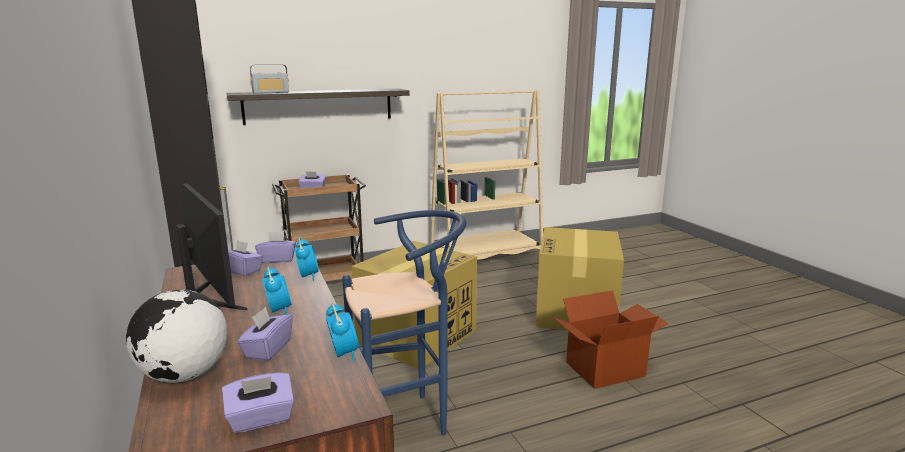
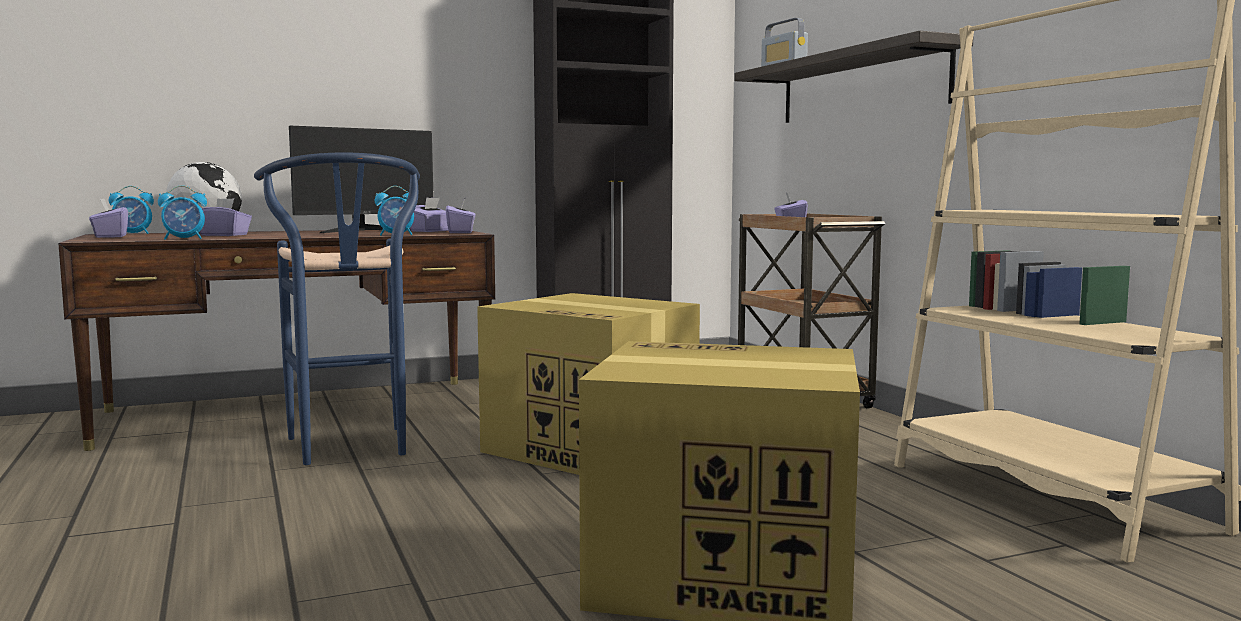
camera: 90 degrees right, 10 degrees down
alarm clock [263,266,292,315] -> alarm clock moved to [109,186,154,234]
cardboard box [553,290,669,389] -> none

